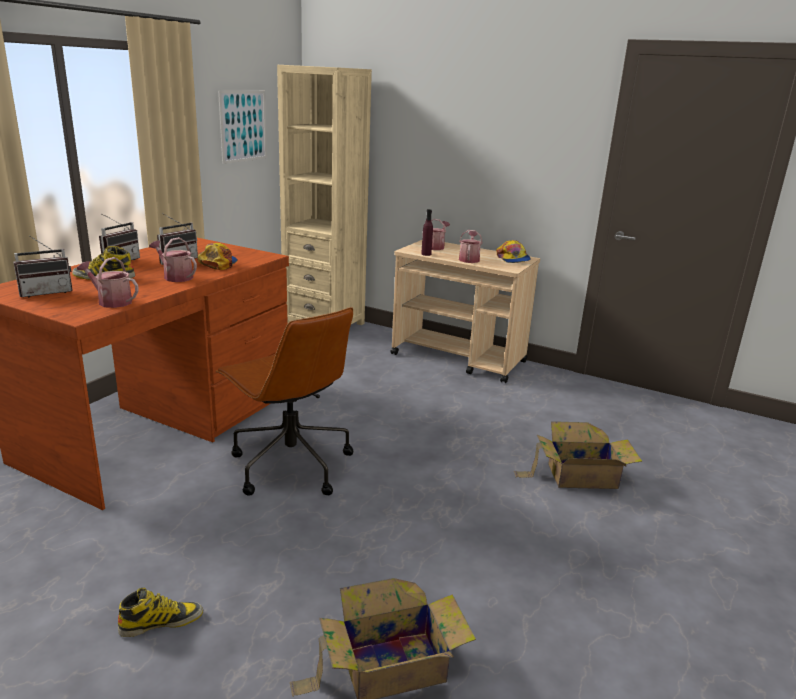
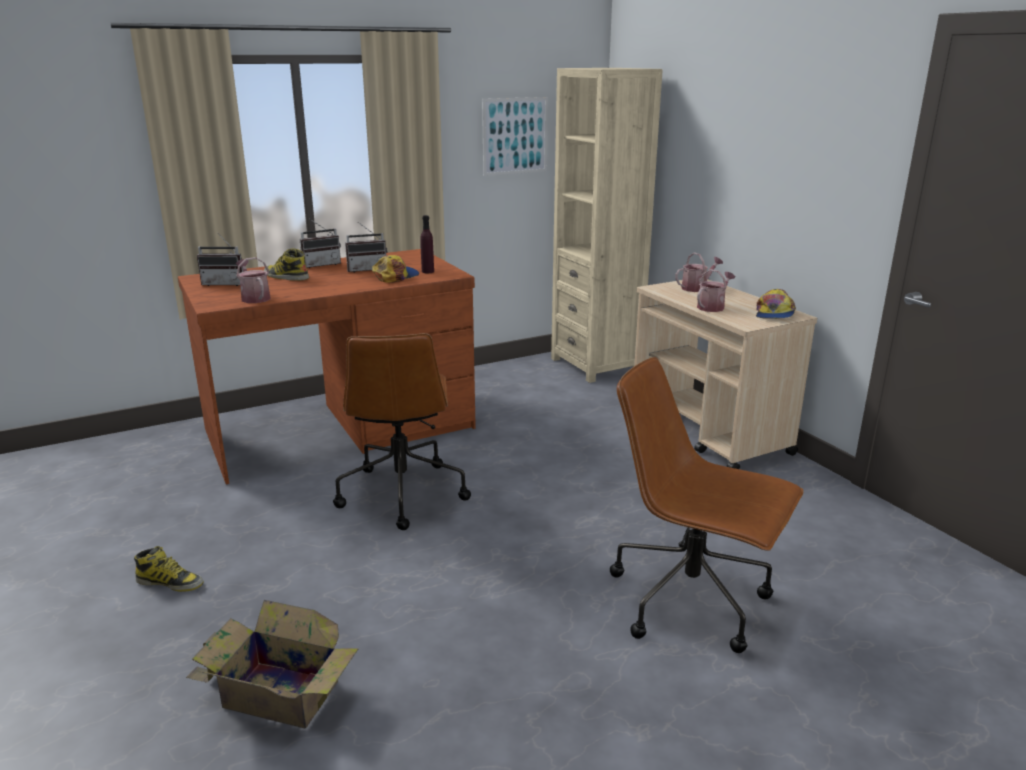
camera: 35 degrees right, 0 degrees up
watering can [149,237,197,282] -> none
purple bottle [421,209,433,256] -> purple bottle moved to [420,215,434,273]
cardboard box [514,421,643,489] -> brown office chair [610,357,804,653]

